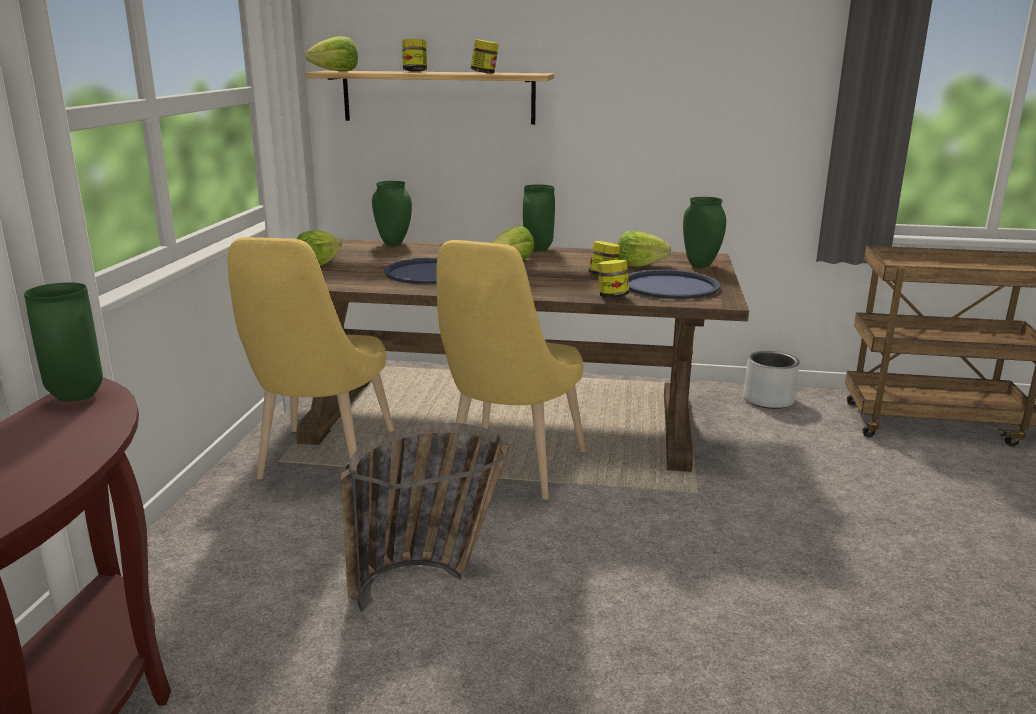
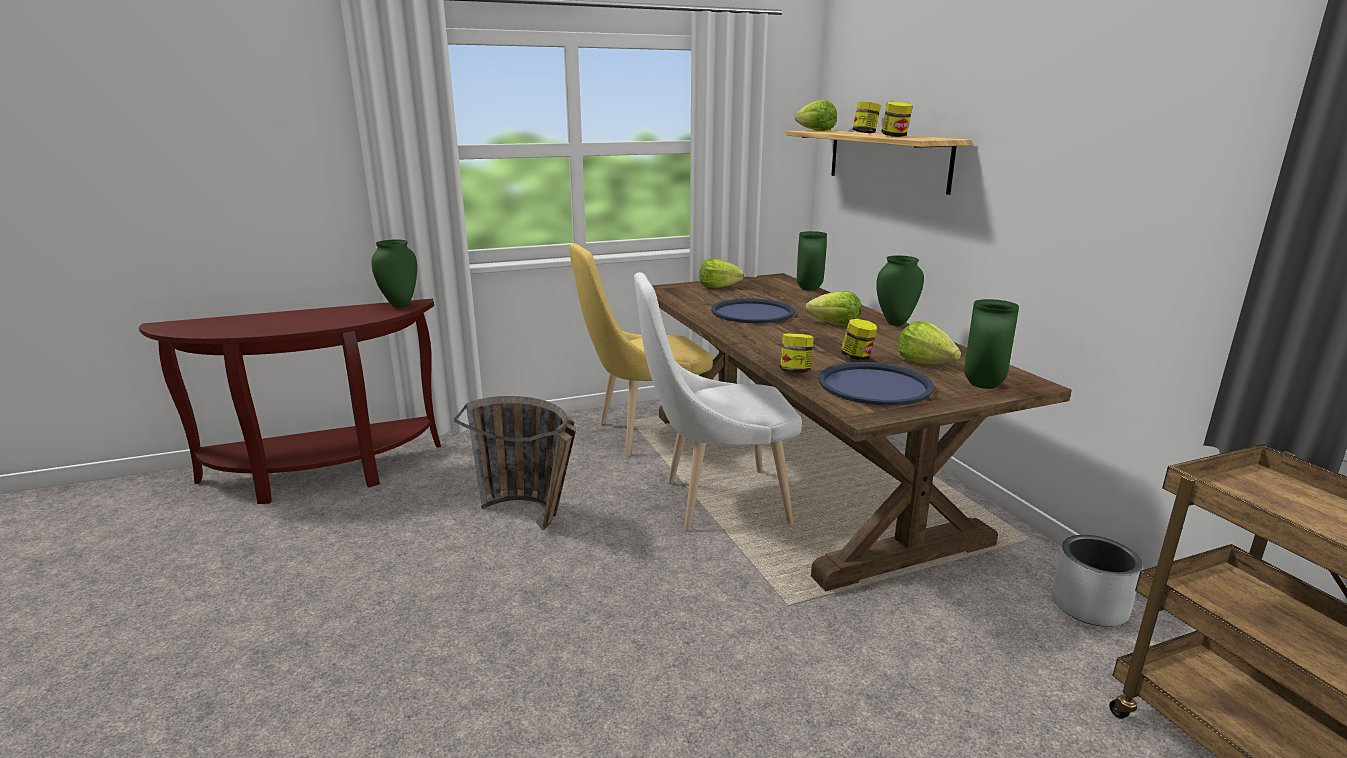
camera: 60 degrees right, 0 degrees up
yellow chair [436,240,586,500] -> white chair [634,272,802,531]

